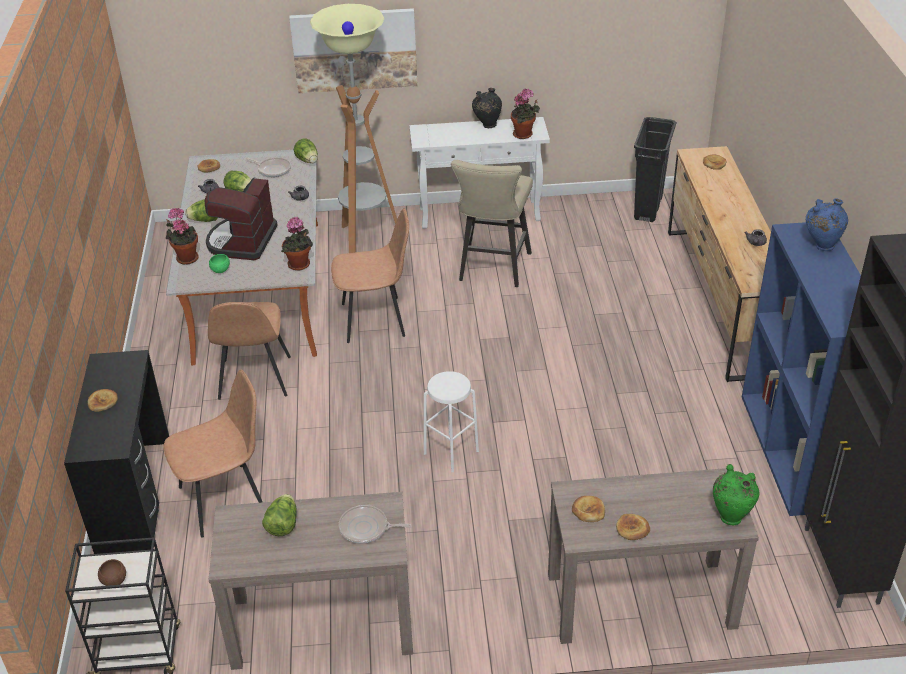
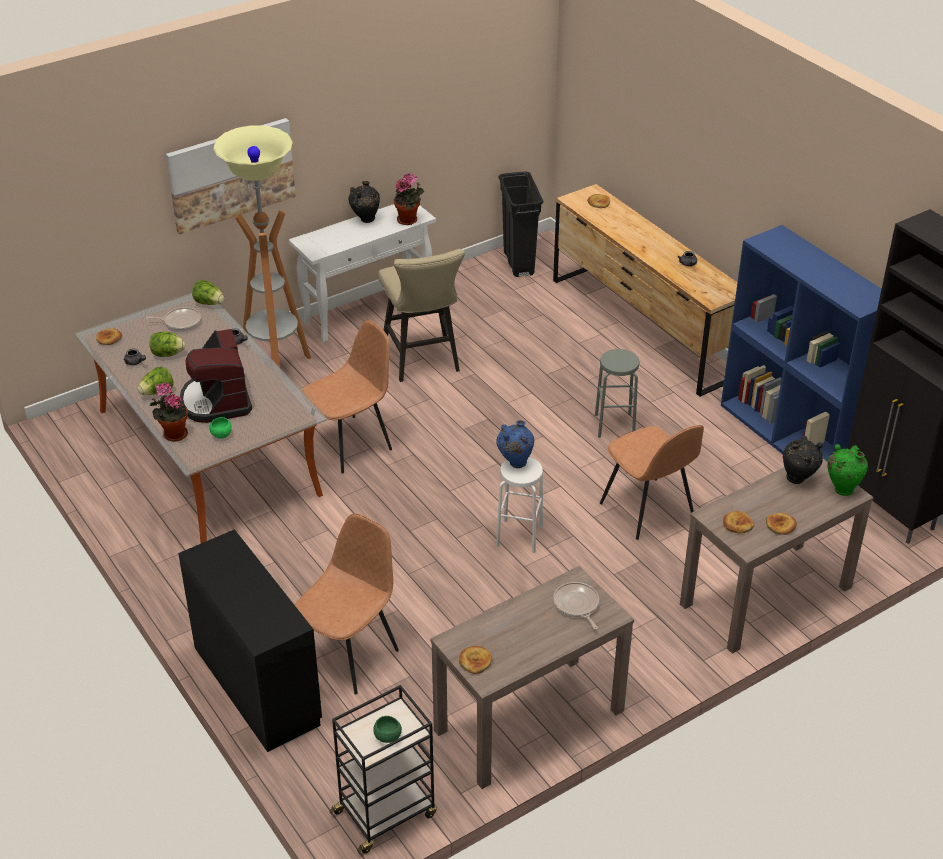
camera: 30 degrees left, 0 degrees up
bread [88,389,118,412] -> bread moved to [459,646,492,674]
brown bowl [98,559,126,586] -> green bowl [373,716,402,743]
brown chair [208,302,291,400] -> brown chair moved to [600,425,704,540]
lettuce [262,494,297,536] -> none
potted plant [281,217,313,271] -> none
frying pan [339,505,411,544] -> frying pan turned 90 degrees clockwise [553,582,599,630]
blue vase [806,199,848,251] -> blue vase moved to [496,420,534,468]
none -> grey stool [595,349,639,438]
none -> black vase [783,436,823,484]

